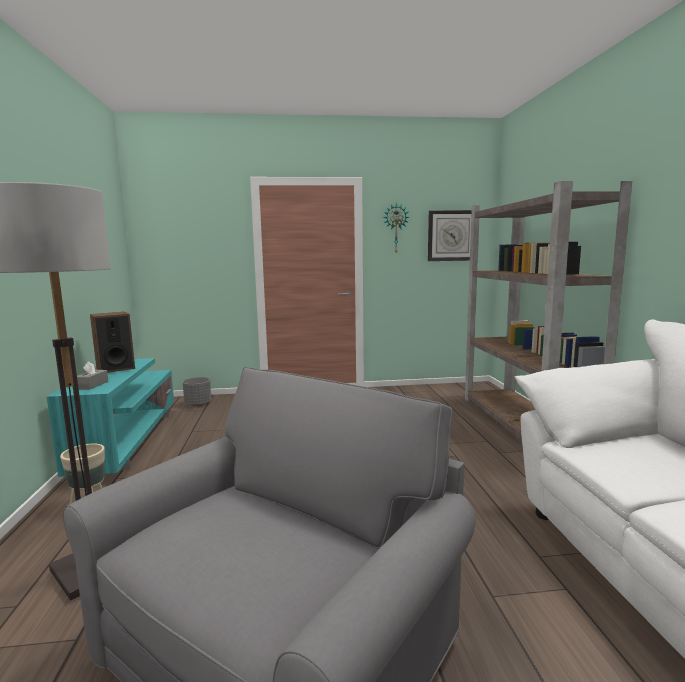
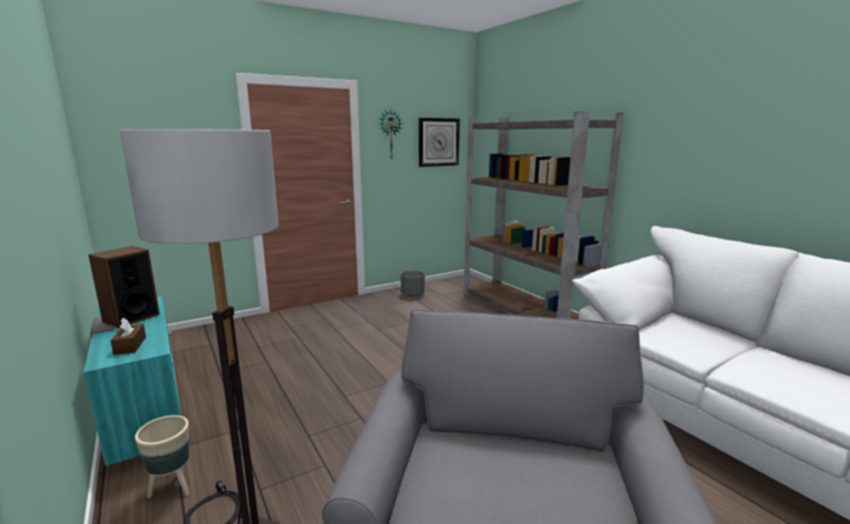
camera: 25 degrees left, 5 degrees up
grey tissue box [77,361,109,390] -> brown tissue box [110,317,146,355]
grey planter [183,377,212,406] -> grey planter moved to [401,270,425,297]

